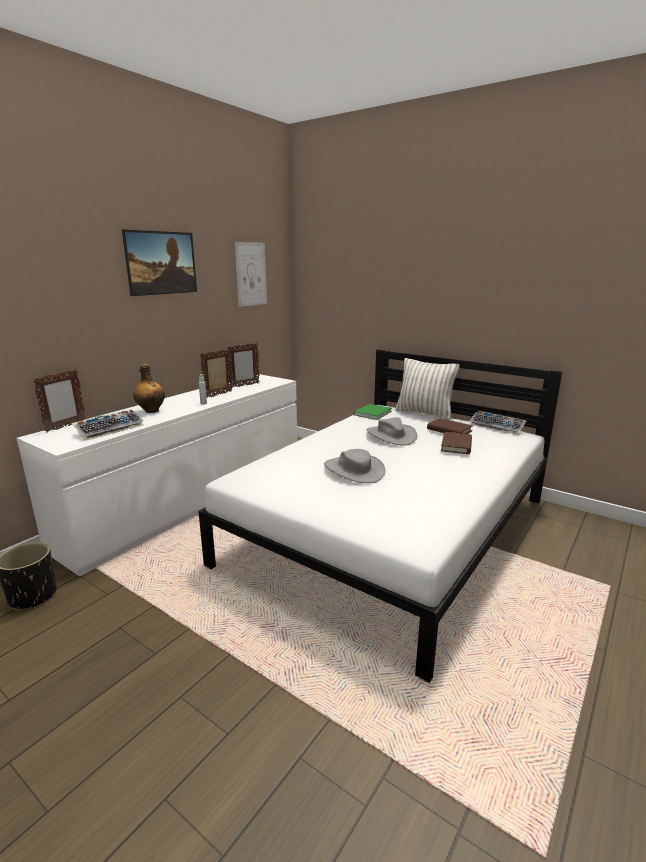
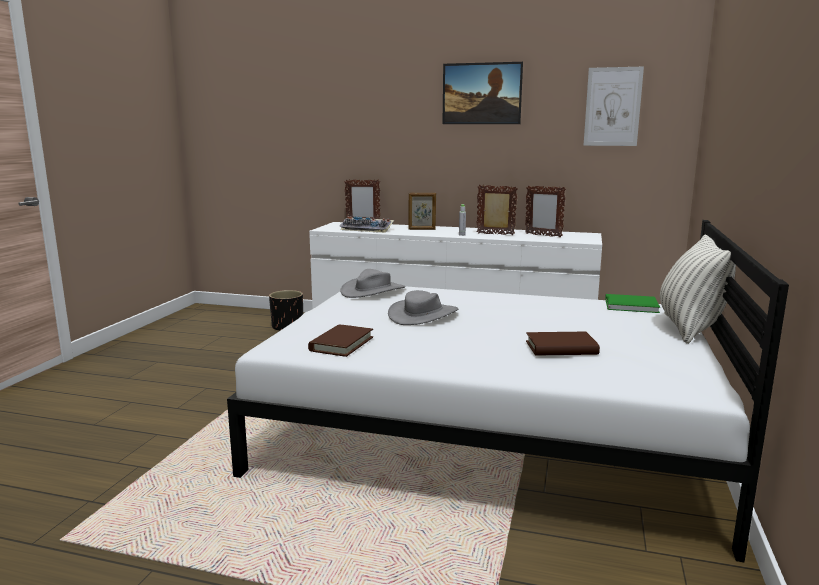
camera: 70 degrees right, 5 degrees down
bottle [133,364,165,413] -> picture frame [408,193,436,230]
grey hat [366,417,417,446] -> grey hat moved to [340,269,405,298]
brown book [427,418,473,434] -> brown book moved to [308,324,373,357]
keyboard [470,411,527,435] -> none

